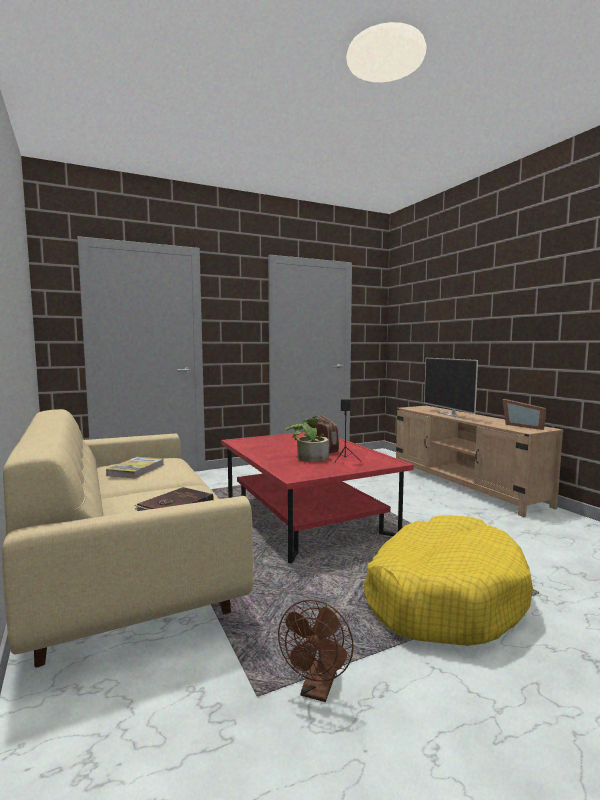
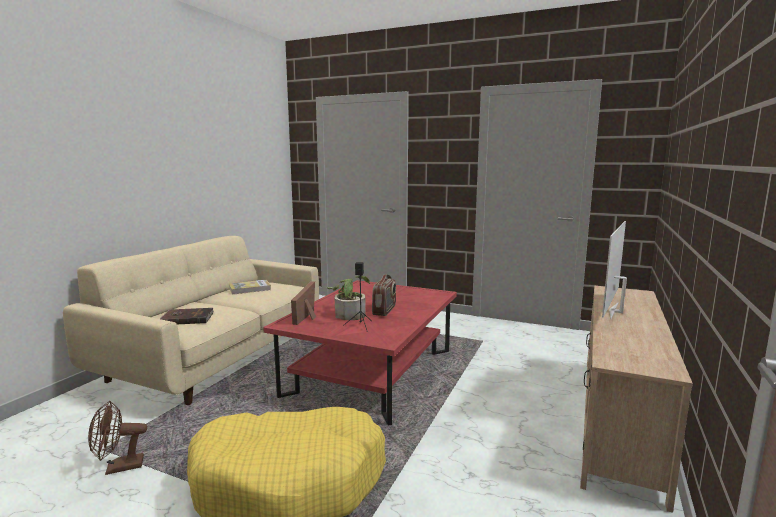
camera: 50 degrees right, 5 degrees up
picture frame [502,399,547,430] -> picture frame moved to [291,281,316,325]

